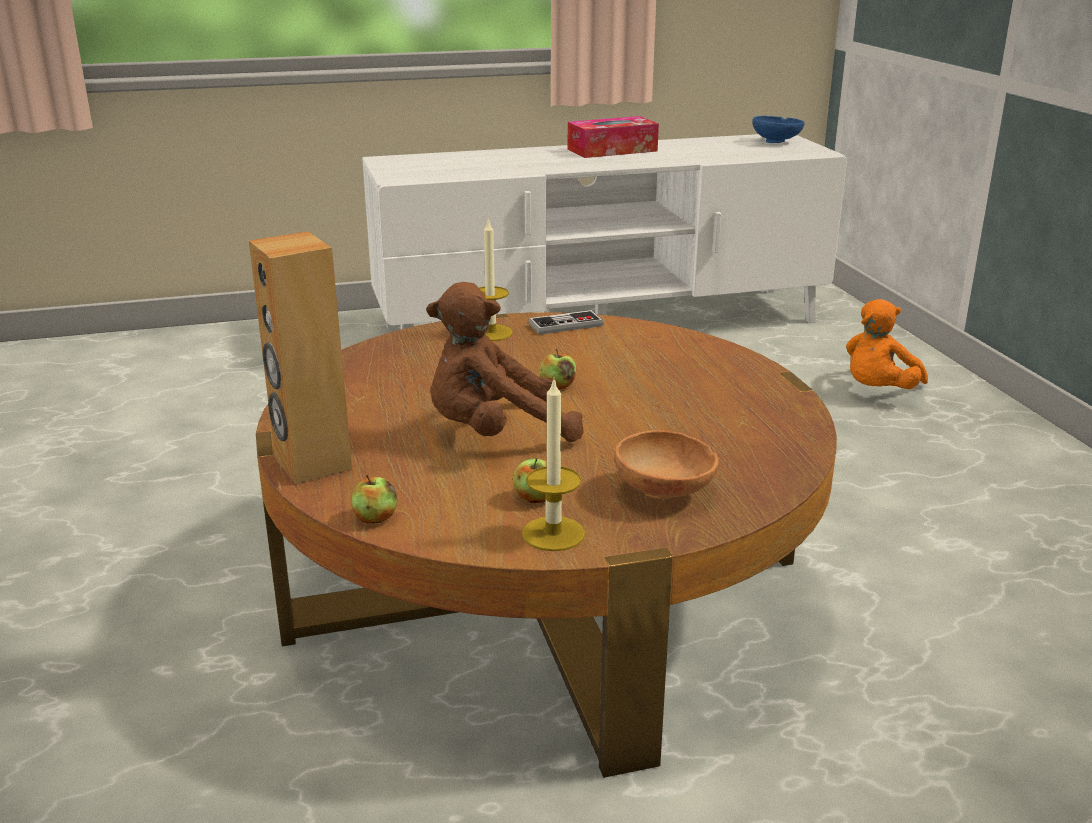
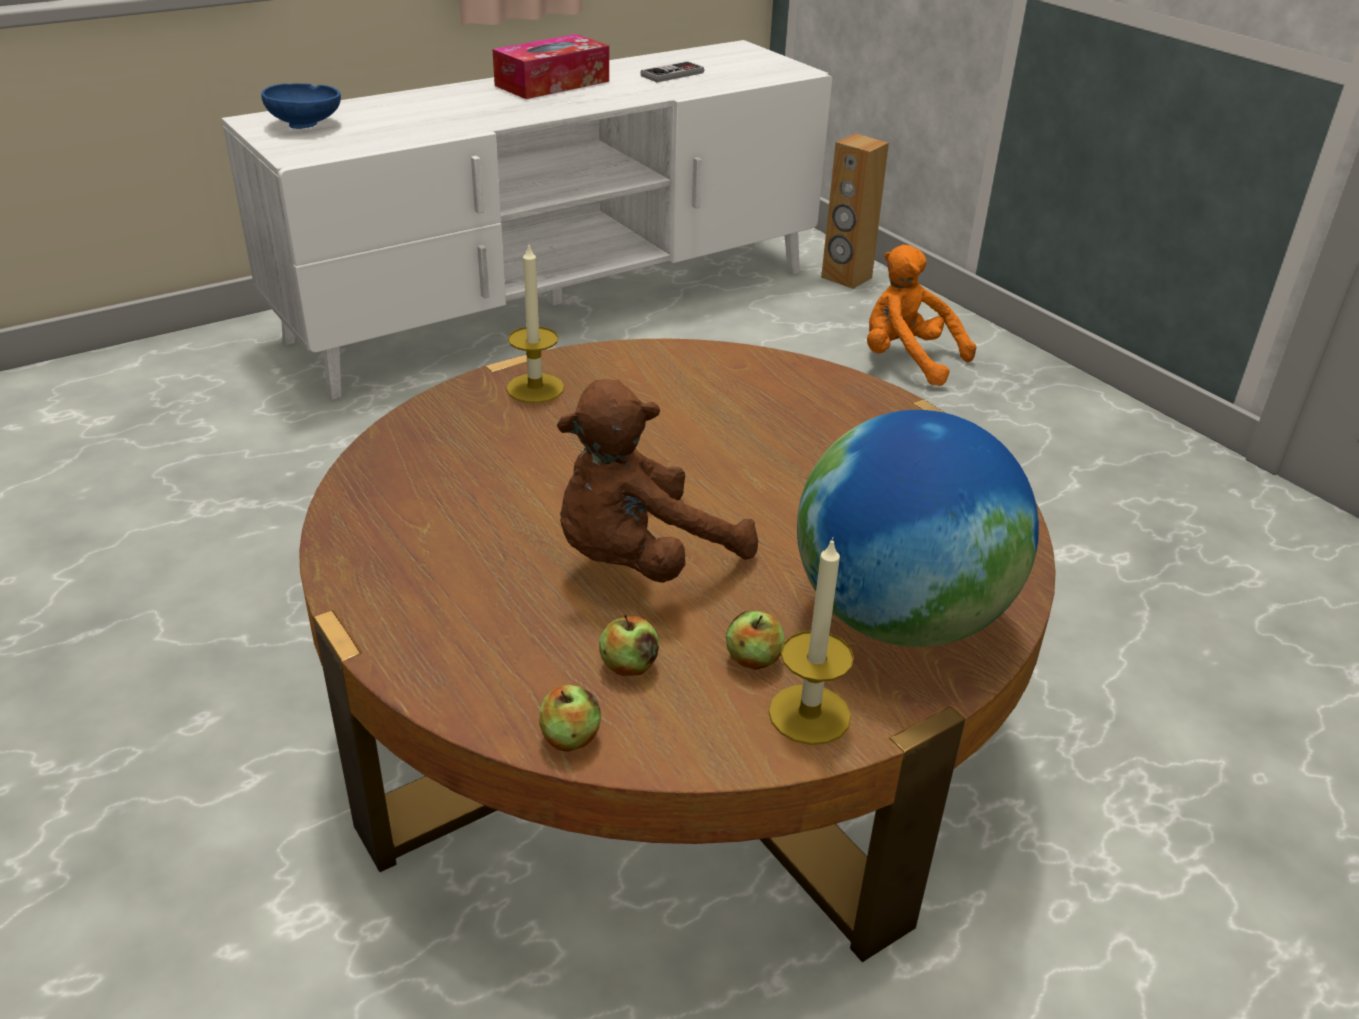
camera: 20 degrees left, 10 degrees up
brown speaker [249,231,352,484] -> brown speaker moved to [821,134,889,289]
game controller [529,310,603,335] -> game controller moved to [640,61,704,82]
apple [540,349,576,389] -> apple moved to [600,615,659,676]
brown bowl [614,430,718,499] -> globe [797,410,1039,647]
blue bowl [752,116,804,143] -> blue bowl moved to [261,83,341,129]
orange plush toy [846,299,928,389] -> orange plush toy turned 105 degrees clockwise [867,245,976,386]

